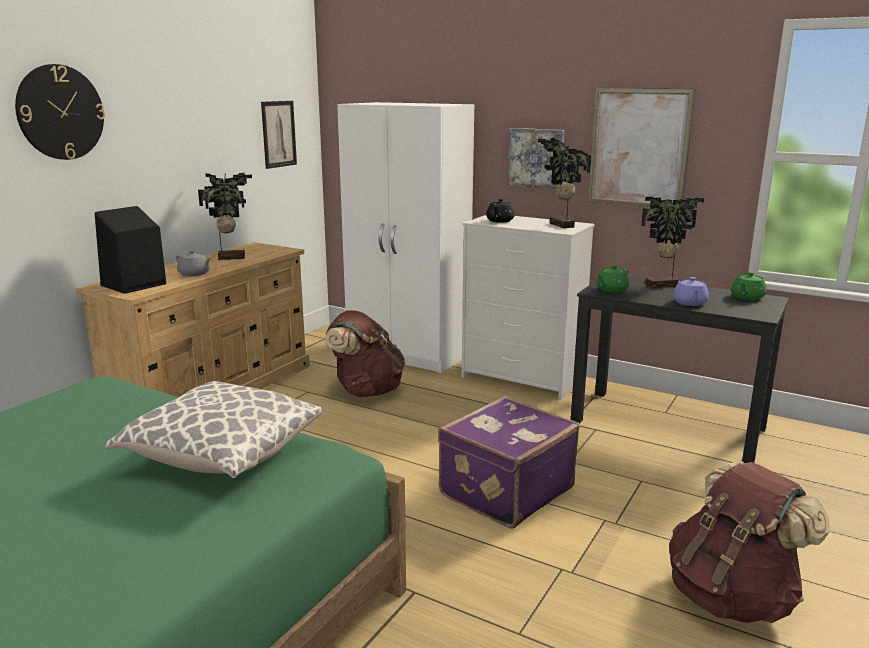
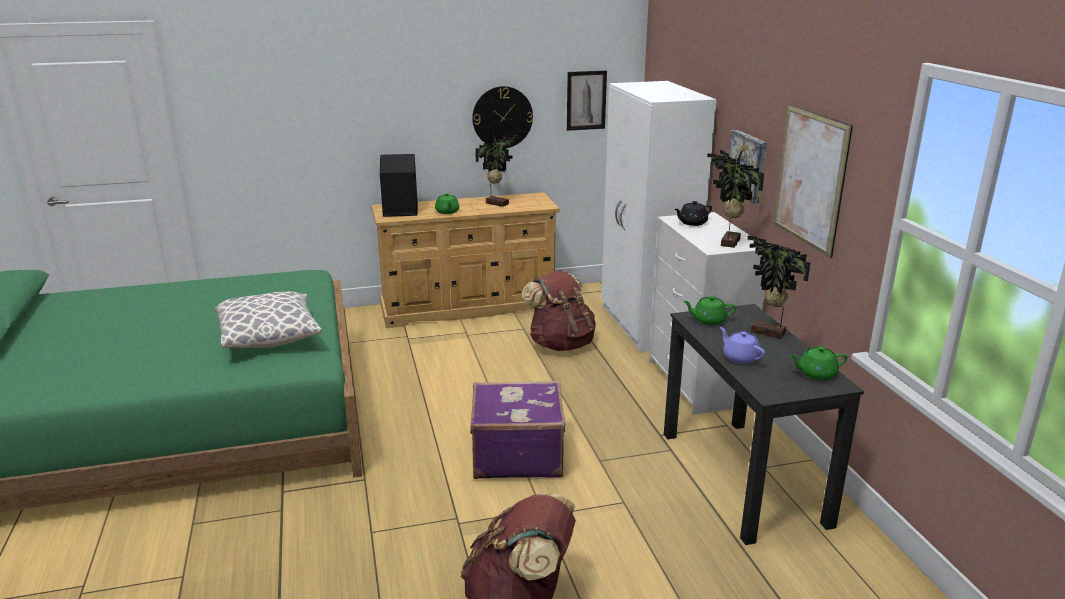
camera: 45 degrees right, 5 degrees up
wall clock [15,64,105,160] -> wall clock moved to [472,86,533,148]
grey teapot [176,250,211,277] -> green teapot [435,193,459,214]
purple teapot [673,277,709,306] -> purple teapot turned 90 degrees clockwise [720,327,765,364]

